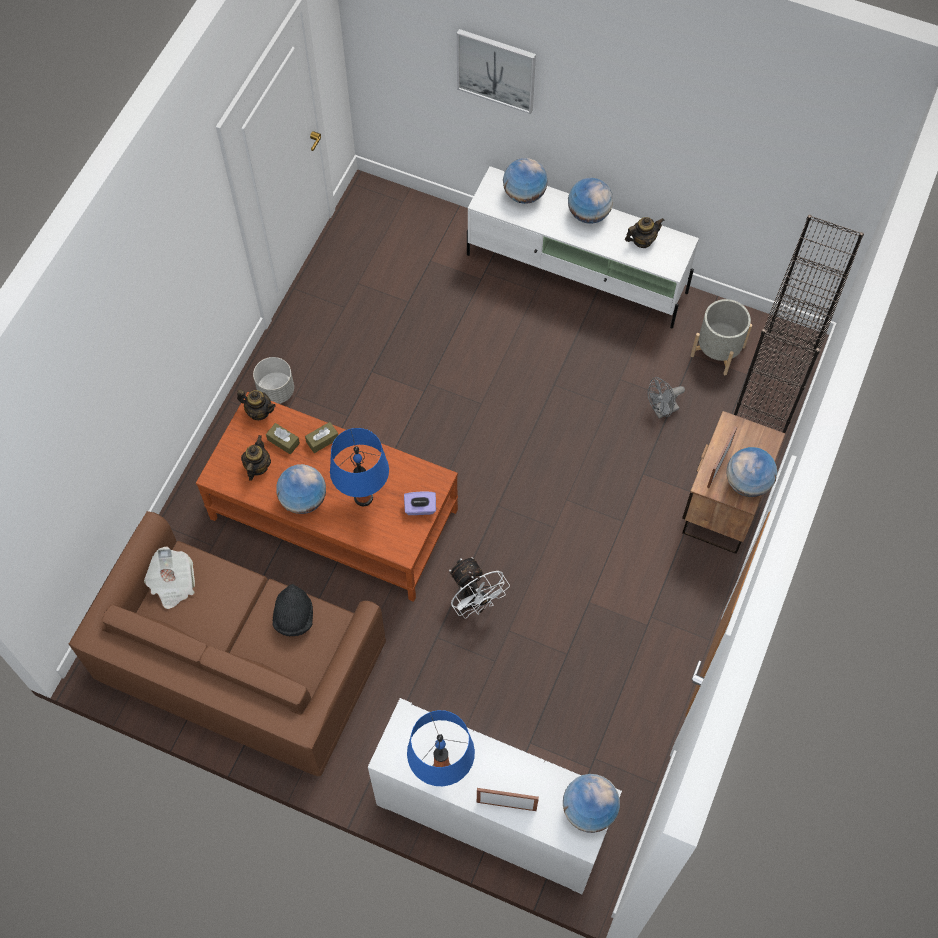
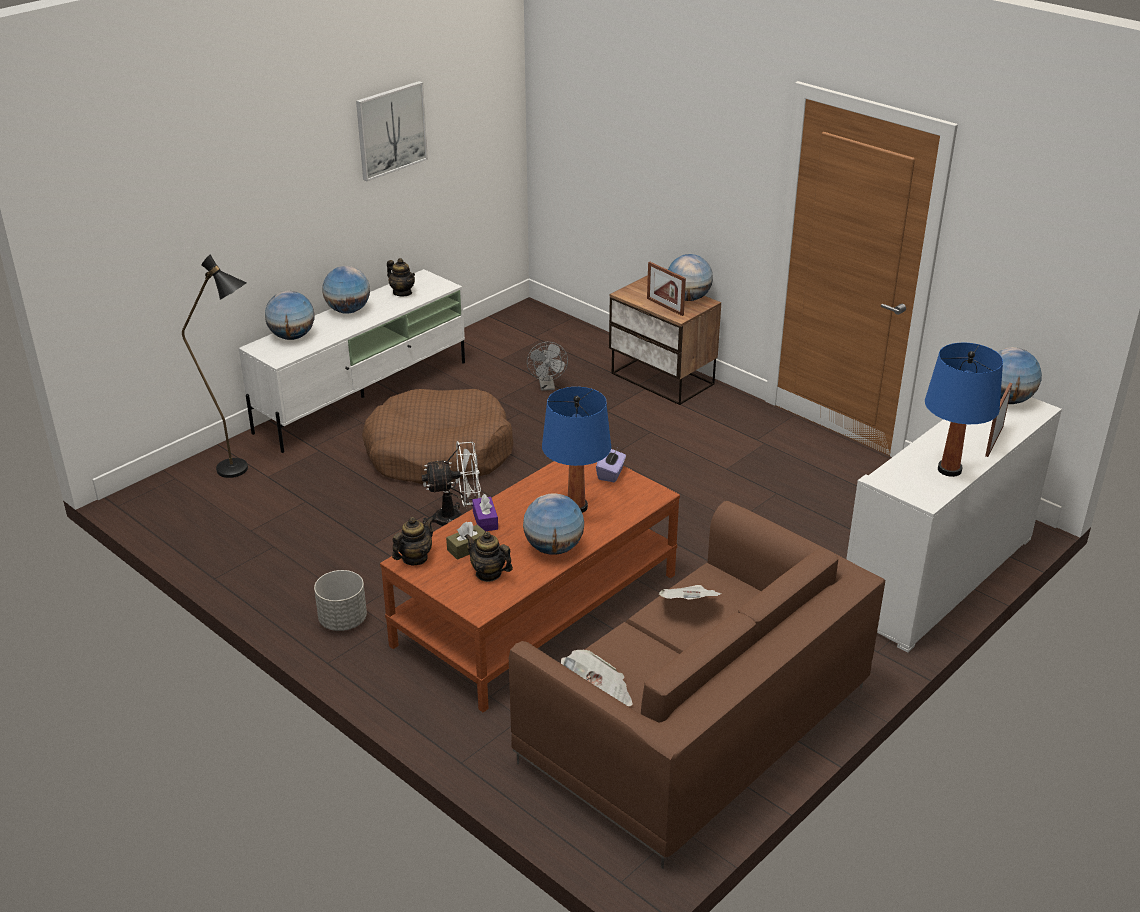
camera: 70 degrees left, 30 degrees down
black hat [273,584,313,636] -> newspaper [659,585,722,600]
brown tissue box [305,422,338,453] -> purple tissue box [472,494,498,531]
white fan [449,557,510,618] -> white fan moved to [422,441,481,526]
picture [457,29,536,114] -> picture moved to [356,81,428,181]
teapot [625,217,664,248] -> teapot turned 135 degrees clockwise [387,258,415,296]
grey planter [691,299,752,375] -> none
black bookcase [734,215,864,433] -> none
none -> black floor lamp [182,254,248,478]
none -> brown dog bed [362,389,514,484]

